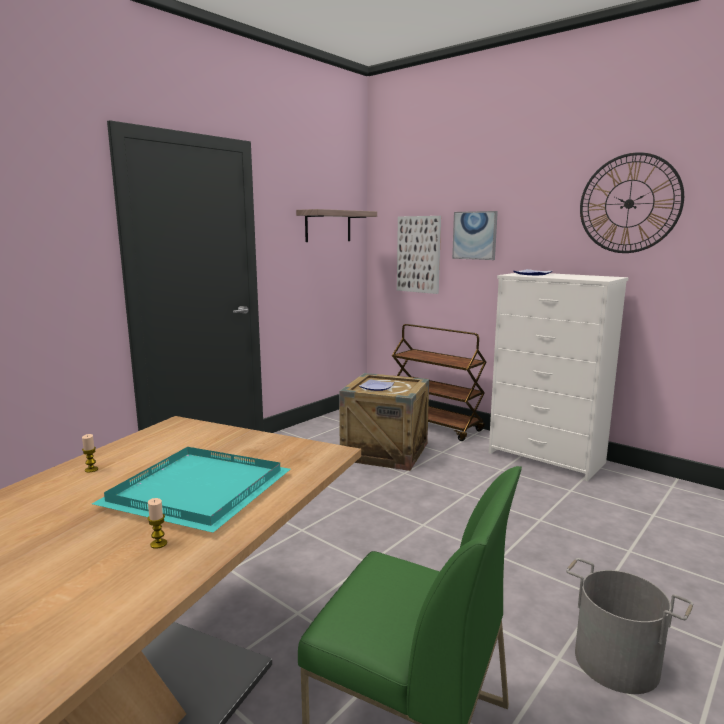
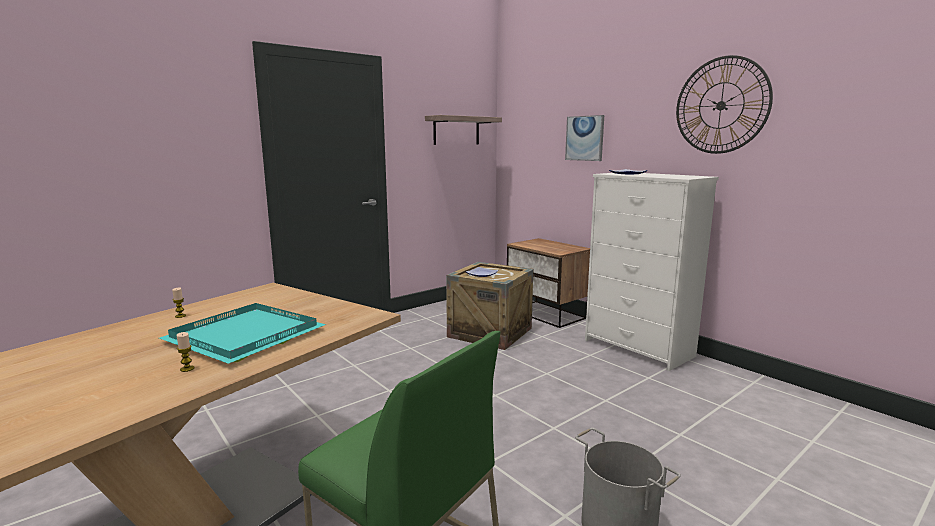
camera: 10 degrees right, 0 degrees up
brown cart [392,324,486,441] -> nightstand [507,238,590,328]
picture [397,216,441,294] -> none

